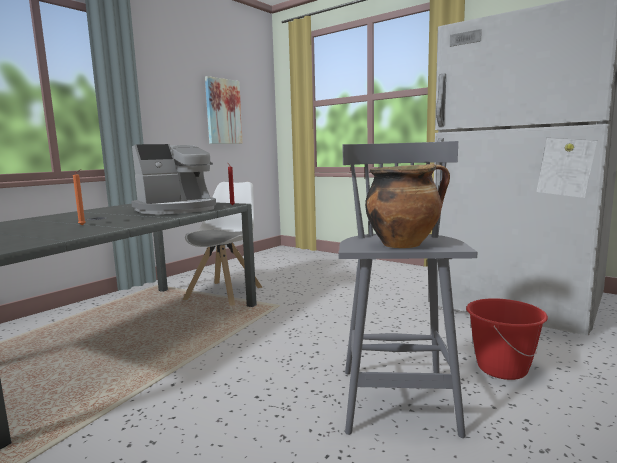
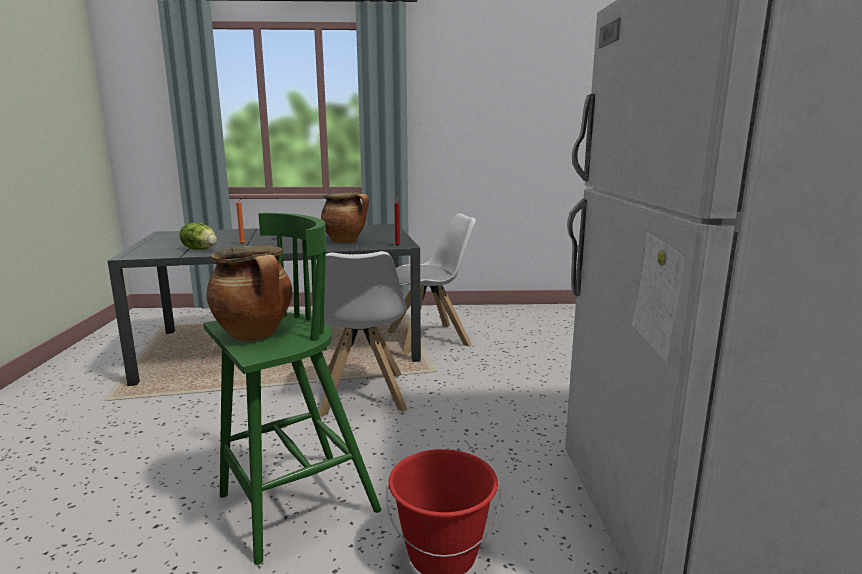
camera: 50 degrees right, 5 degrees up
coffee machine [131,144,216,215] -> cooking pot [321,192,369,243]
picture [205,76,243,144] -> none
grey stool [338,141,477,438] -> green stool [203,213,381,565]
none -> lettuce [179,223,217,250]
none -> chair [312,251,407,417]

